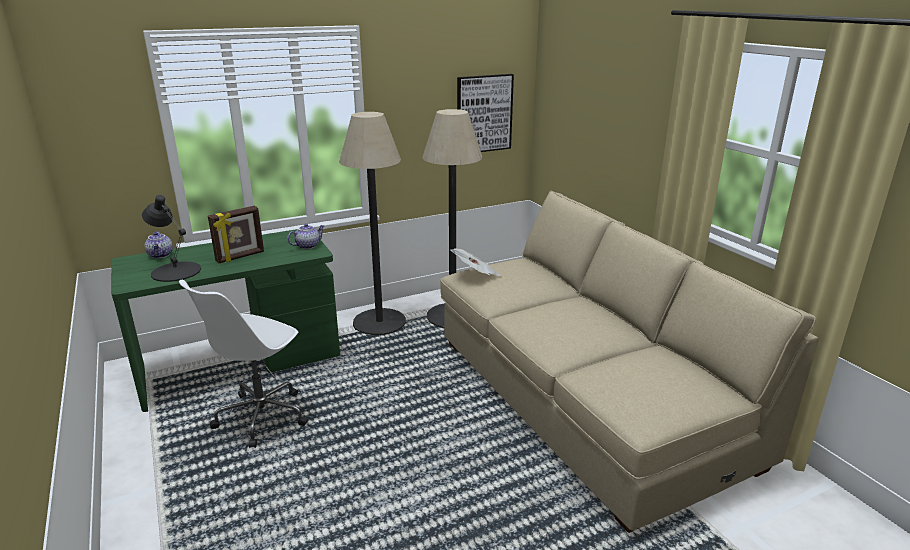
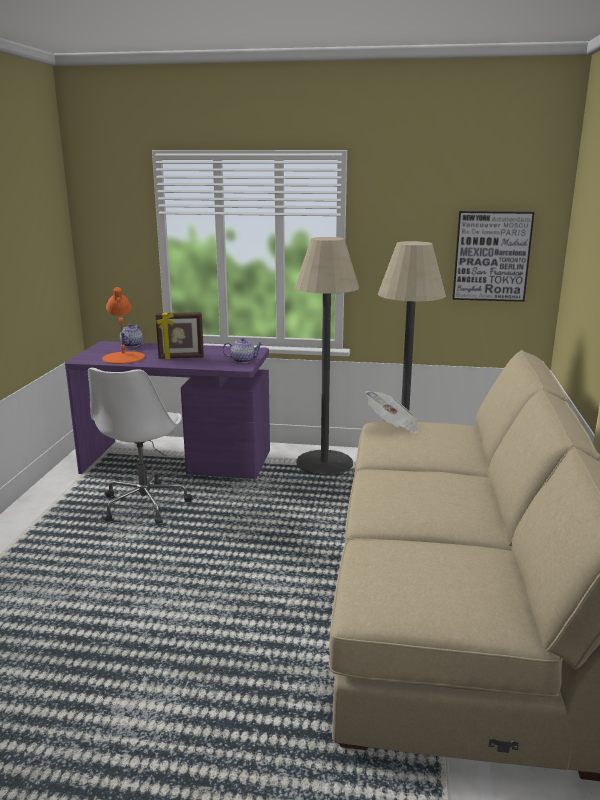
camera: 35 degrees right, 5 degrees down
green desk [111,229,340,412] -> purple desk [65,341,270,479]
black table lamp [142,195,201,282] -> orange table lamp [102,287,145,364]
white office chair [179,280,308,448] -> white office chair turned 60 degrees counterclockwise [88,368,192,525]

